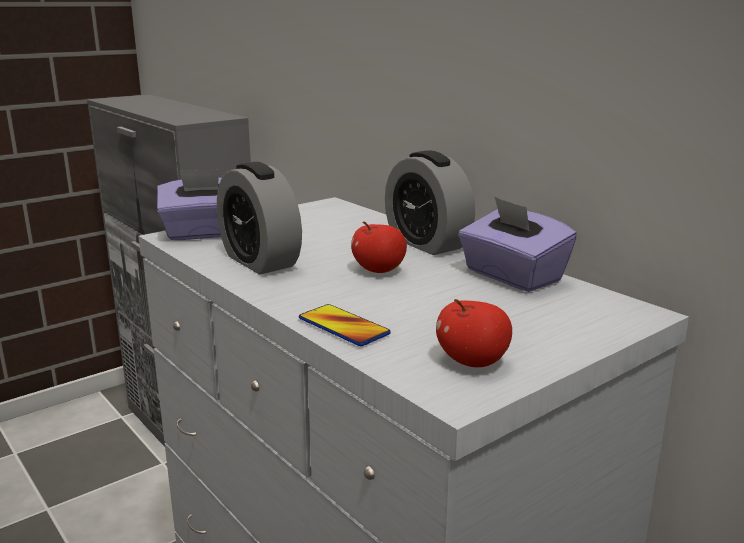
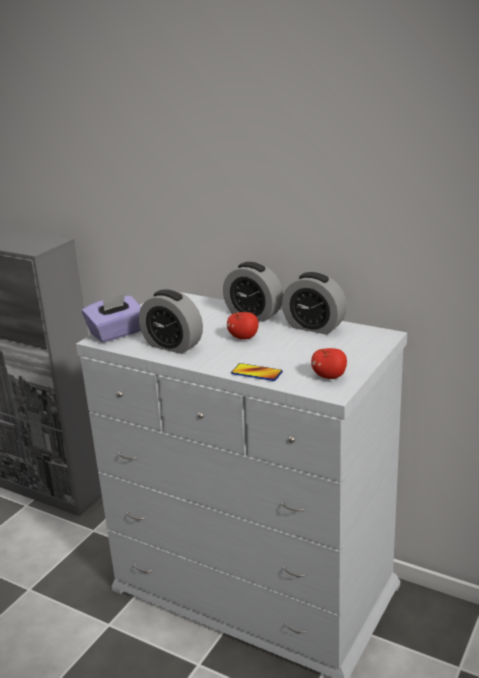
camera: 20 degrees left, 5 degrees up
purple tissue box [458,196,577,292] -> alarm clock [282,272,347,335]

